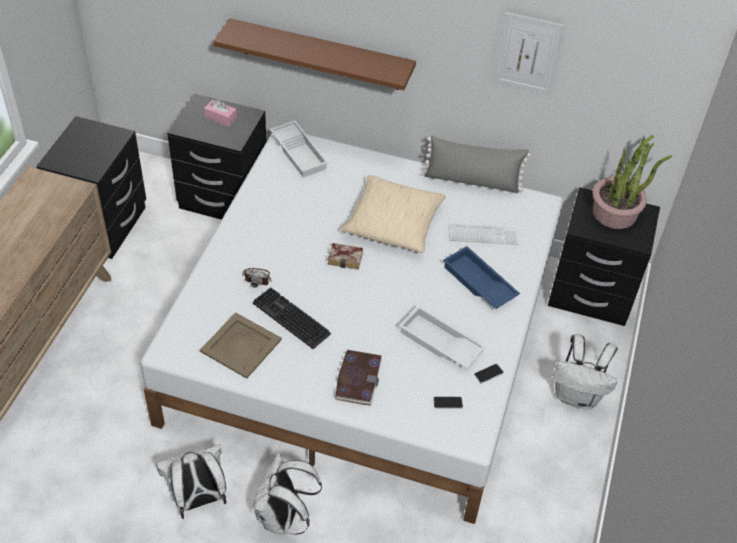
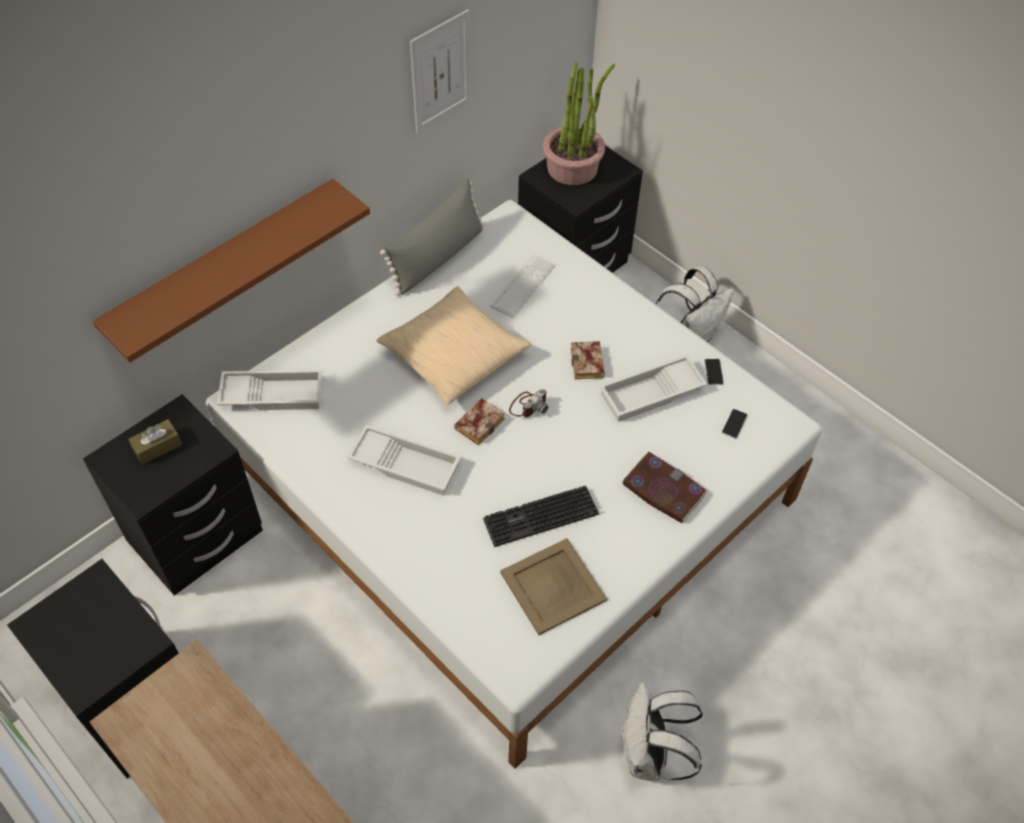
camera: 60 degrees left, 5 degrees up
pink tissue box [204,99,237,126] -> brown tissue box [129,419,182,464]
camera [243,268,271,288] -> camera moved to [509,389,548,417]
white backpack [254,453,322,534] -> none
blue tray [443,246,520,309] -> none
none -> white tray [347,425,461,495]
none -> book [571,341,605,379]

